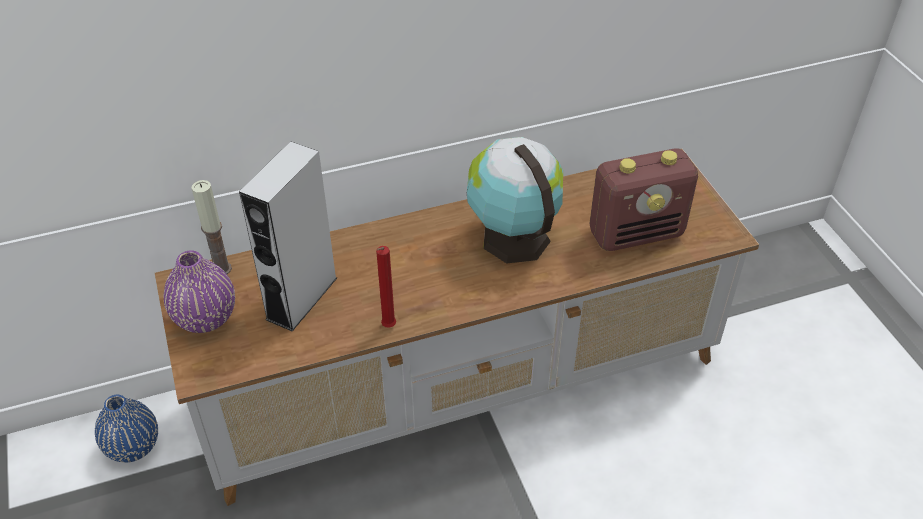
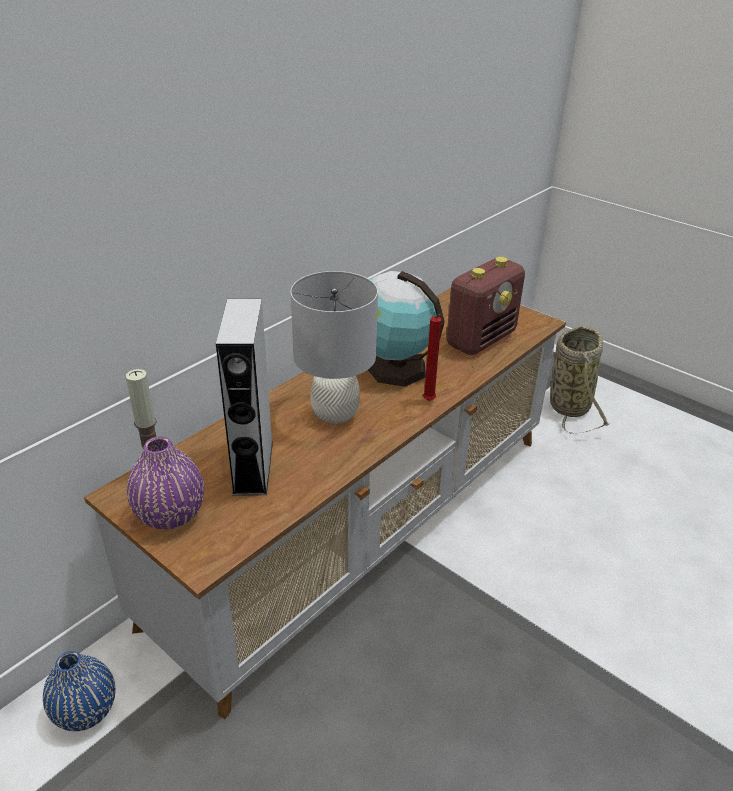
camera: 30 degrees left, 10 degrees down
red candle [376,246,396,328] -> red candle moved to [423,314,441,401]
none -> grey table lamp [290,271,378,424]
none -> basket [550,326,609,434]

